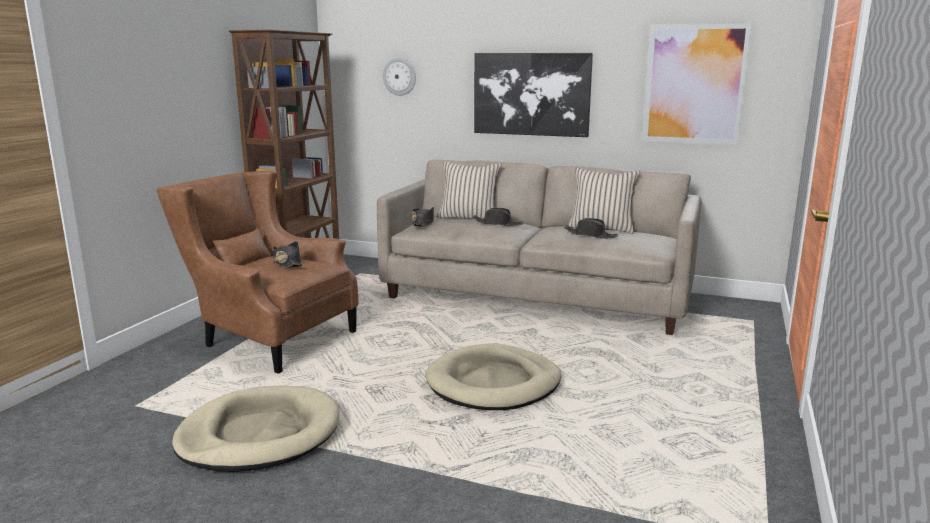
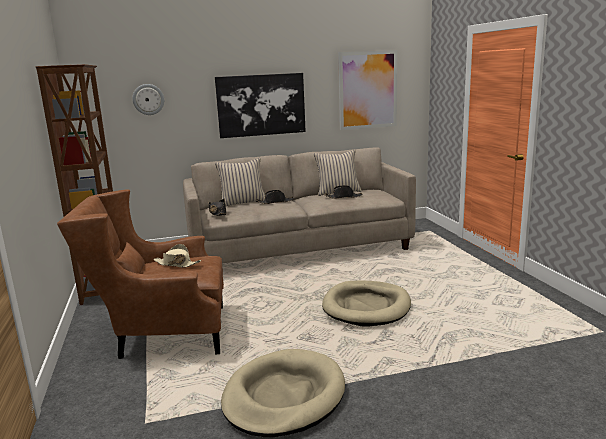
camera: 35 degrees left, 0 degrees up
black hat [273,241,302,268] -> beige hat [153,244,202,268]

